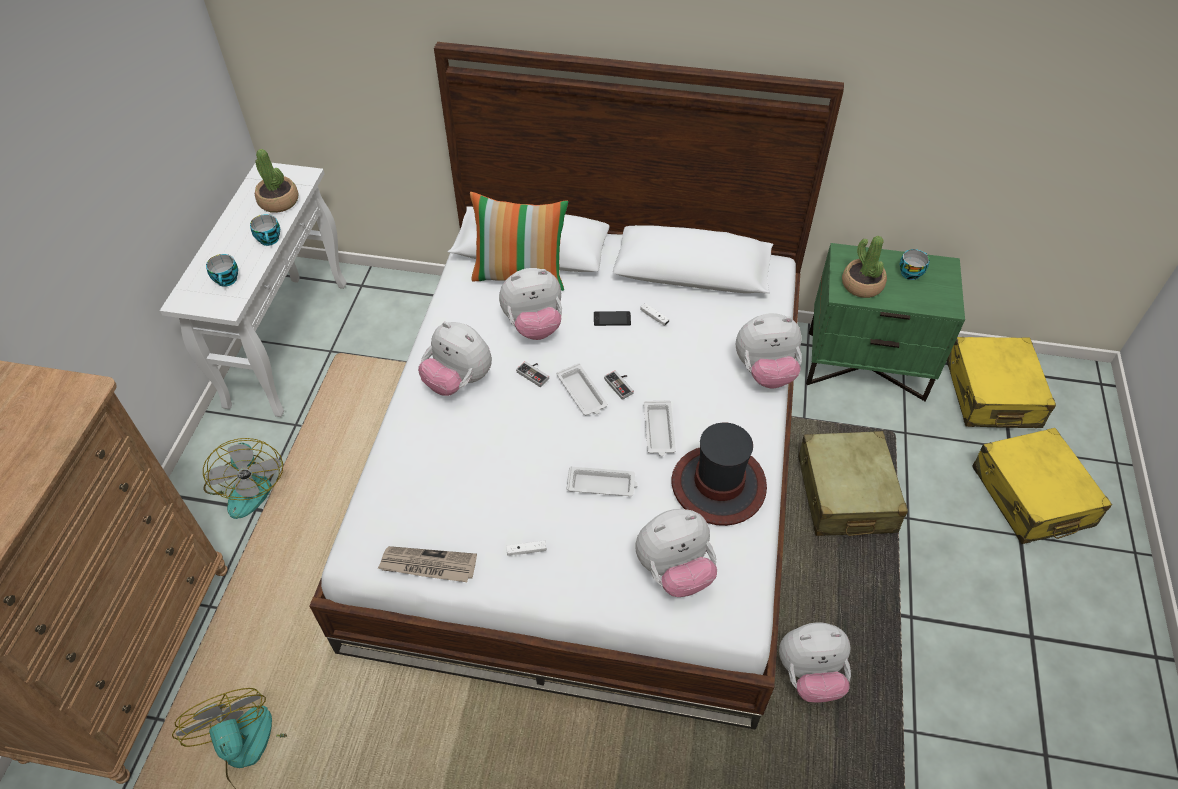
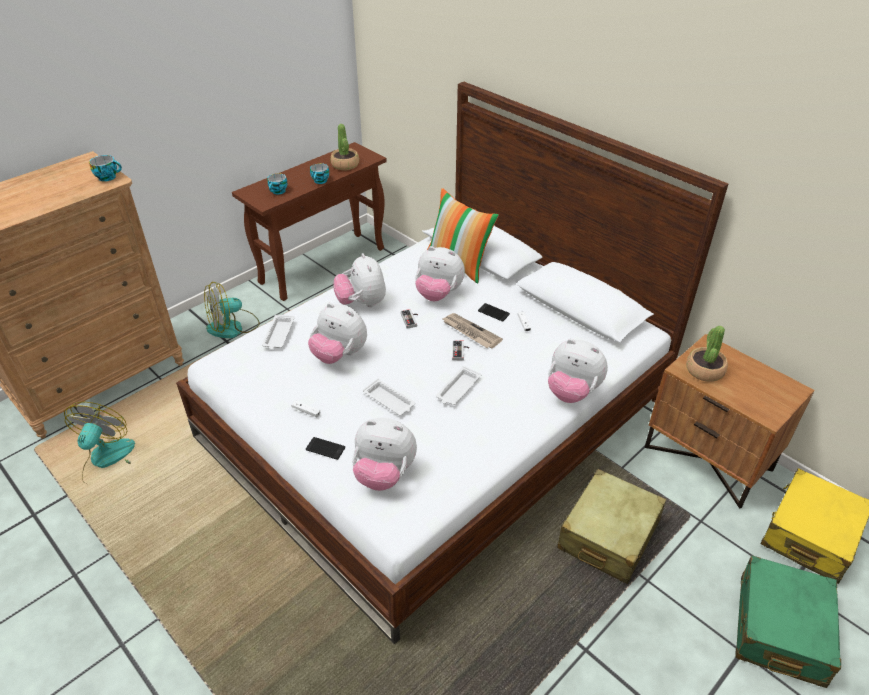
camera: 35 degrees right, 10 degrees down
white console table [160,162,347,417] -> brown console table [232,142,387,301]
fan [203,438,283,519] -> fan turned 45 degrees clockwise [204,282,260,338]
newspaper [377,546,477,582] -> newspaper moved to [443,313,503,349]
white tray [557,363,608,415] -> white tray moved to [262,315,295,349]
hat [671,423,767,526] -> none
plush toy [779,622,851,703] -> plush toy moved to [308,303,367,364]
green nightstand [806,243,965,401] -> brown nightstand [645,334,815,509]
cup [900,249,930,280] -> cup moved to [89,155,122,182]
yellow suitcase [972,428,1112,544] -> green suitcase [735,555,841,688]
none -> phone [306,437,345,460]

